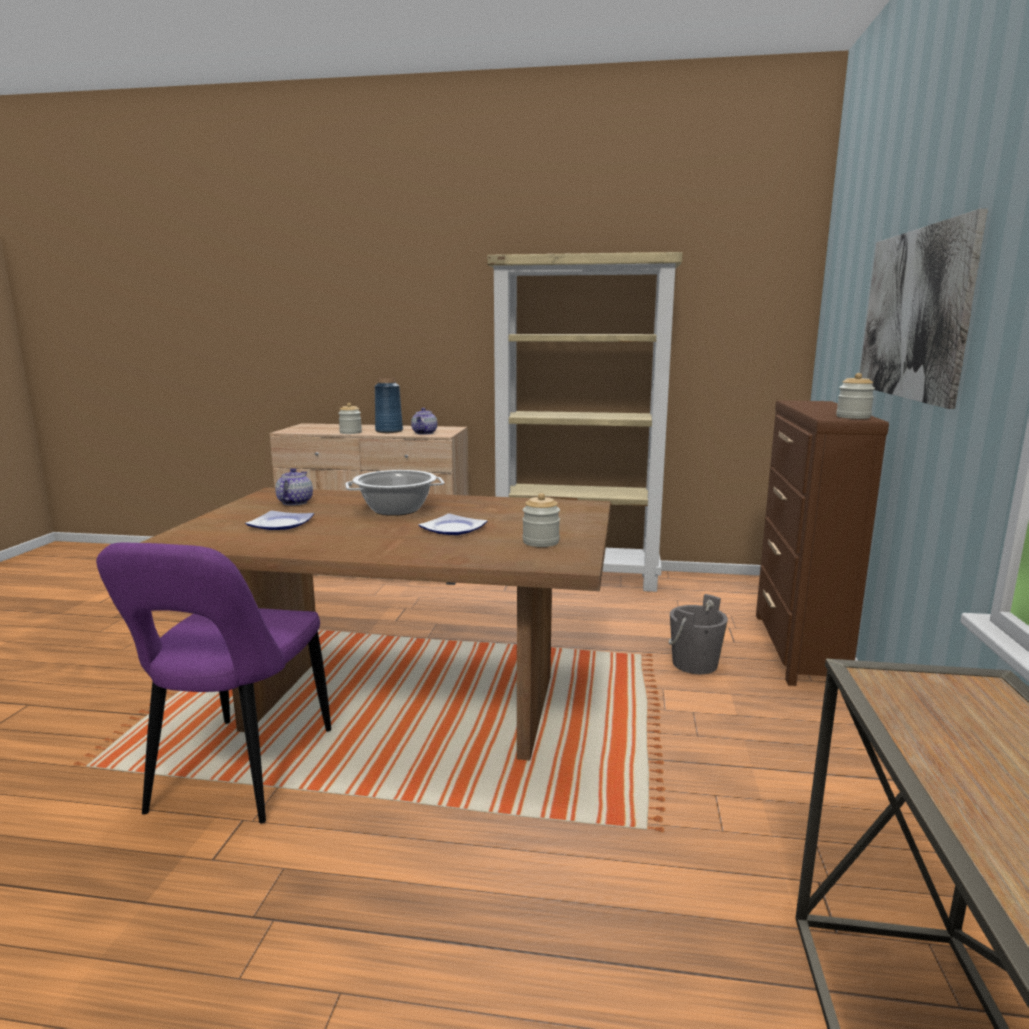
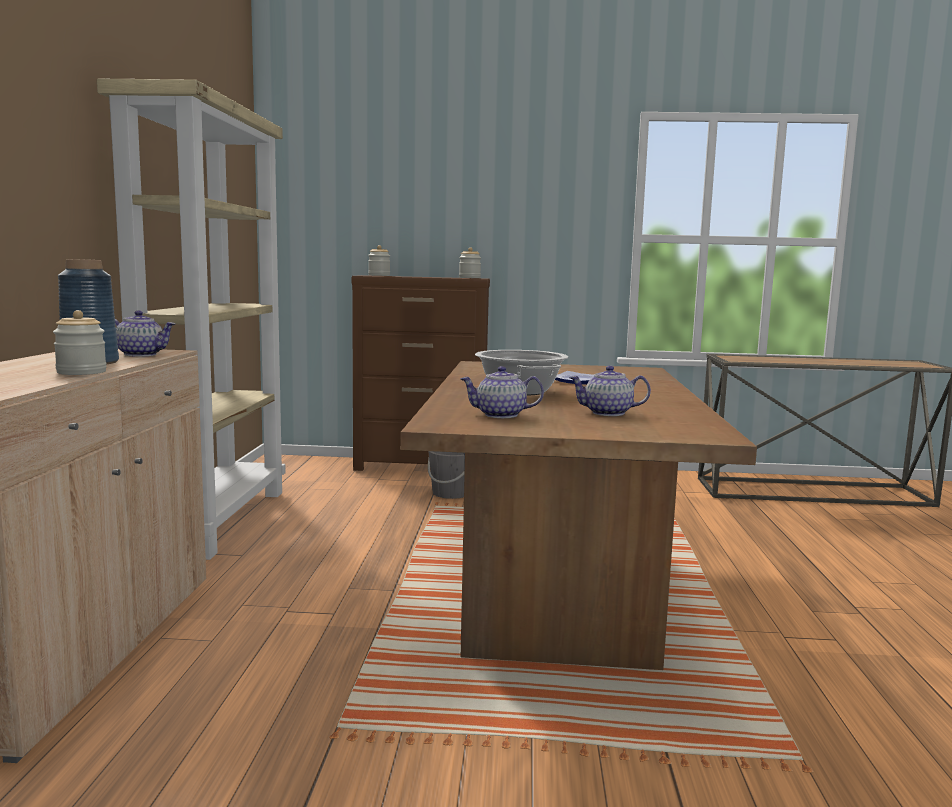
camera: 95 degrees left, 5 degrees down
purple chair [96,542,331,824] -> none
plate [245,511,314,530] -> teapot [569,366,651,416]
jar [523,493,560,547] -> jar moved to [368,245,390,276]
picture [860,208,988,409] -> none

